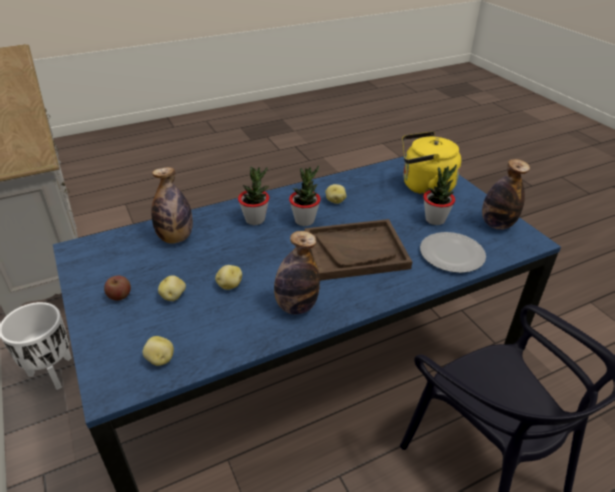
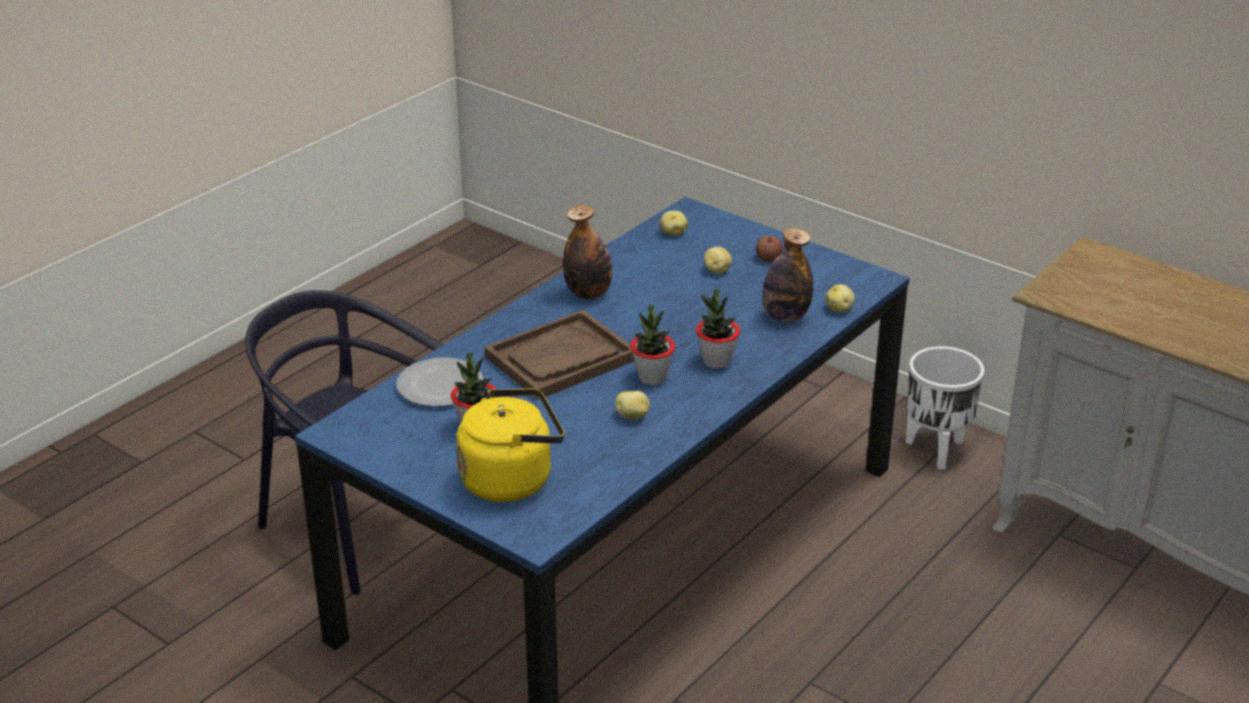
camera: 155 degrees right, 5 degrees down
potato [215,265,242,290] -> potato moved to [826,284,855,313]
bottle [482,159,530,230] -> none

